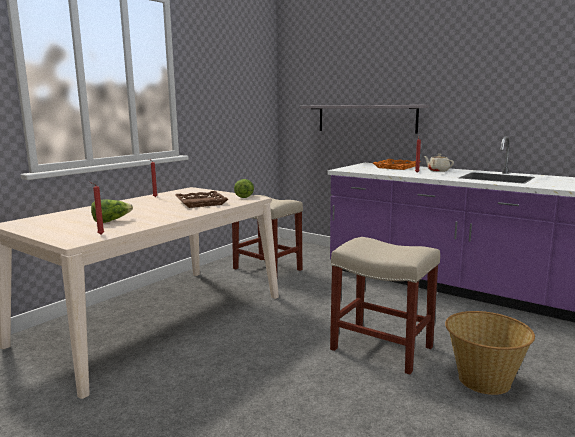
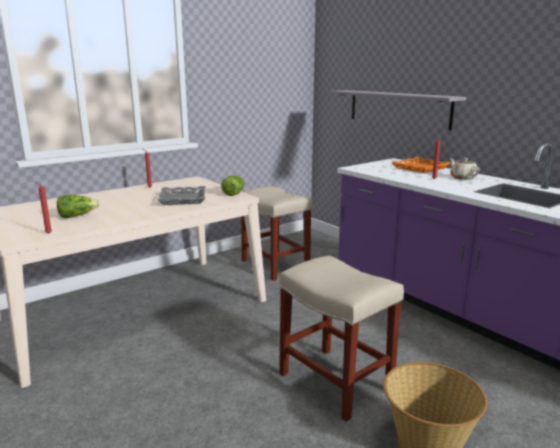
camera: 15 degrees right, 5 degrees up
brown tray [175,191,228,208] -> grey tray [158,186,205,205]

